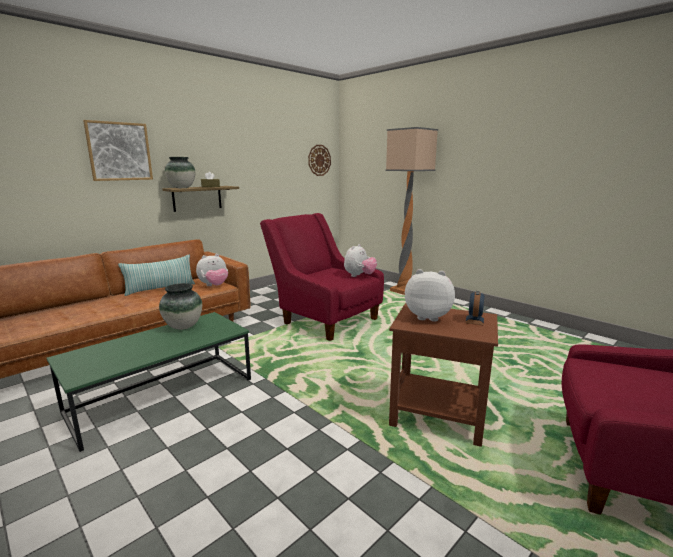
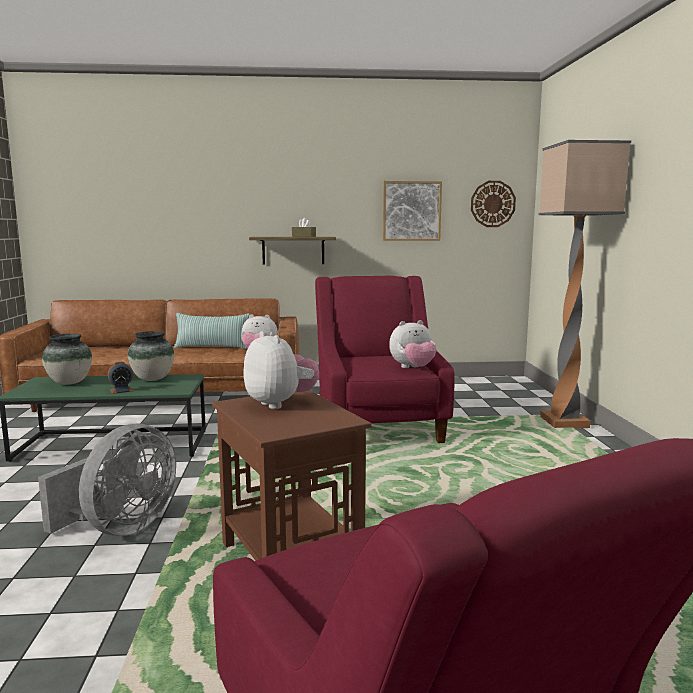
camera: 40 degrees right, 5 degrees down
picture [83,120,153,181] -> picture moved to [383,181,442,241]
vase [165,157,195,188] -> vase moved to [42,334,92,385]
alarm clock [465,291,484,325] -> alarm clock moved to [108,362,134,394]
none -> grey fan [38,424,176,536]

